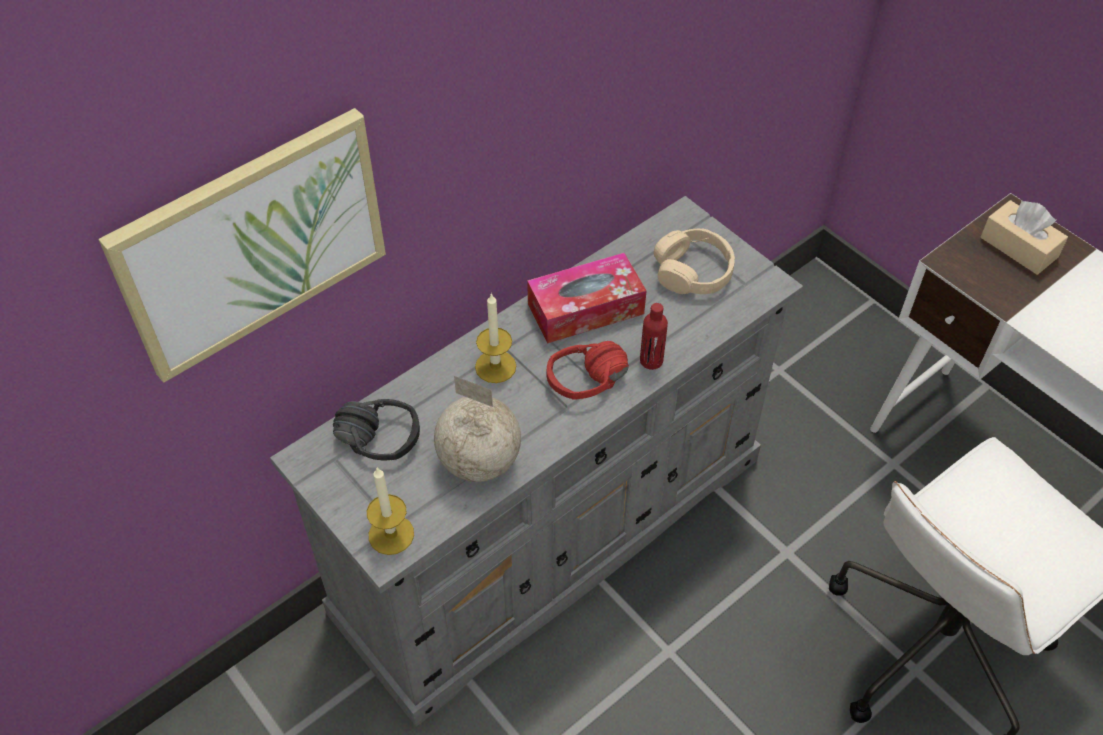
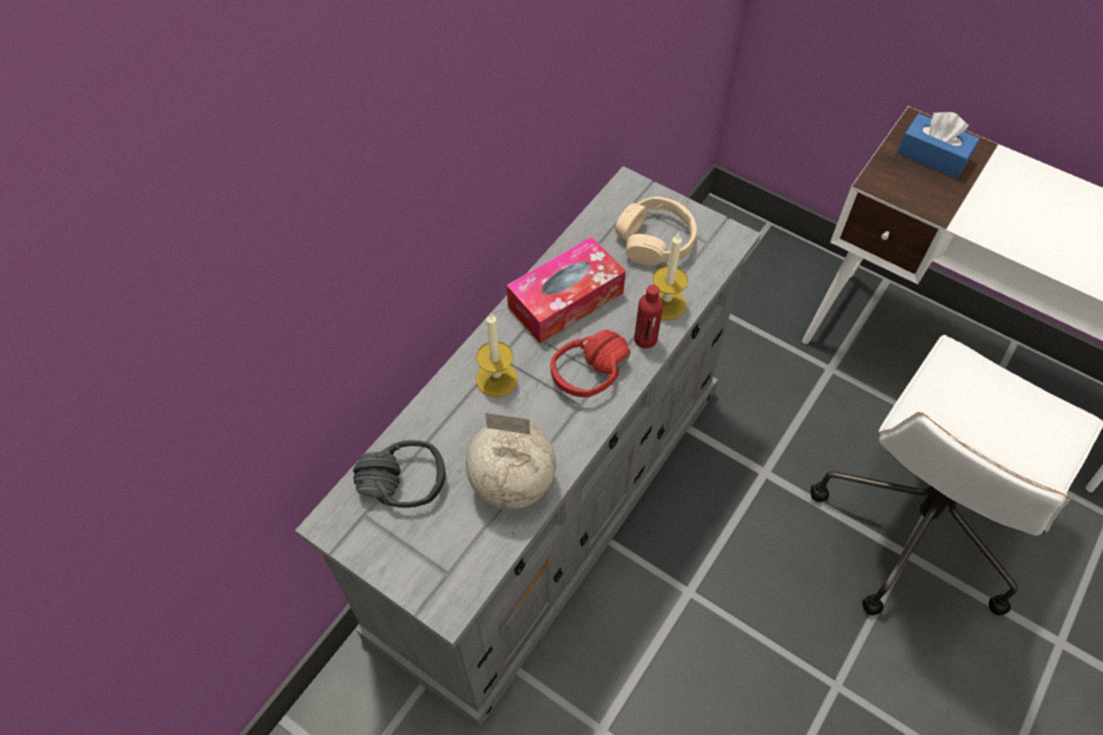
camera: 15 degrees left, 5 degrees up
picture [99,108,386,383] -> none
candle [367,467,414,555] -> candle moved to [653,233,688,320]
beige tissue box [981,200,1068,275] -> blue tissue box [897,112,980,179]

